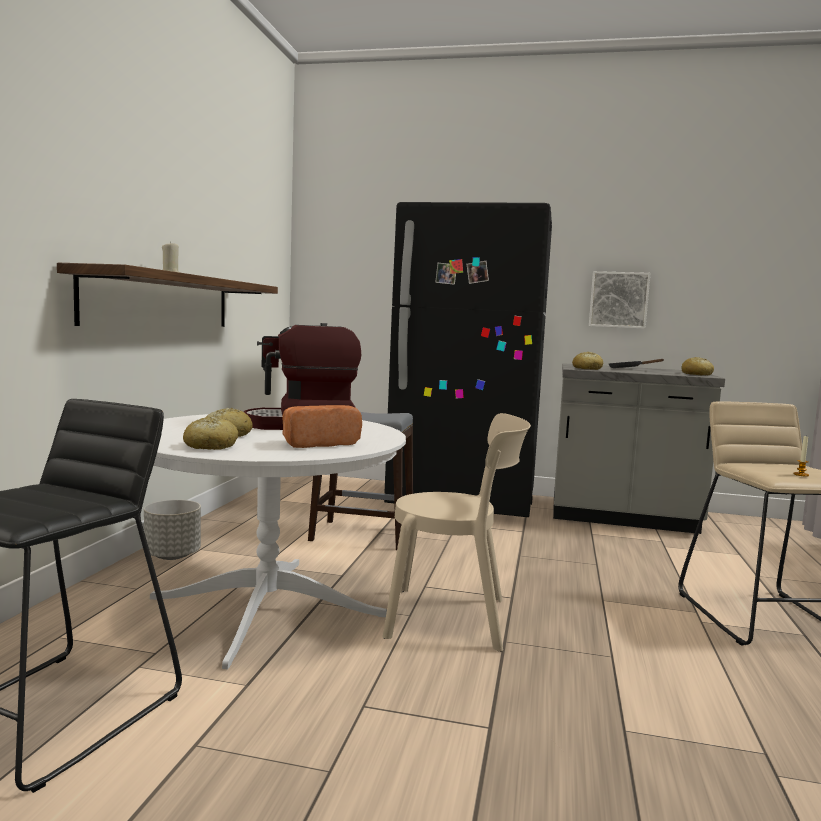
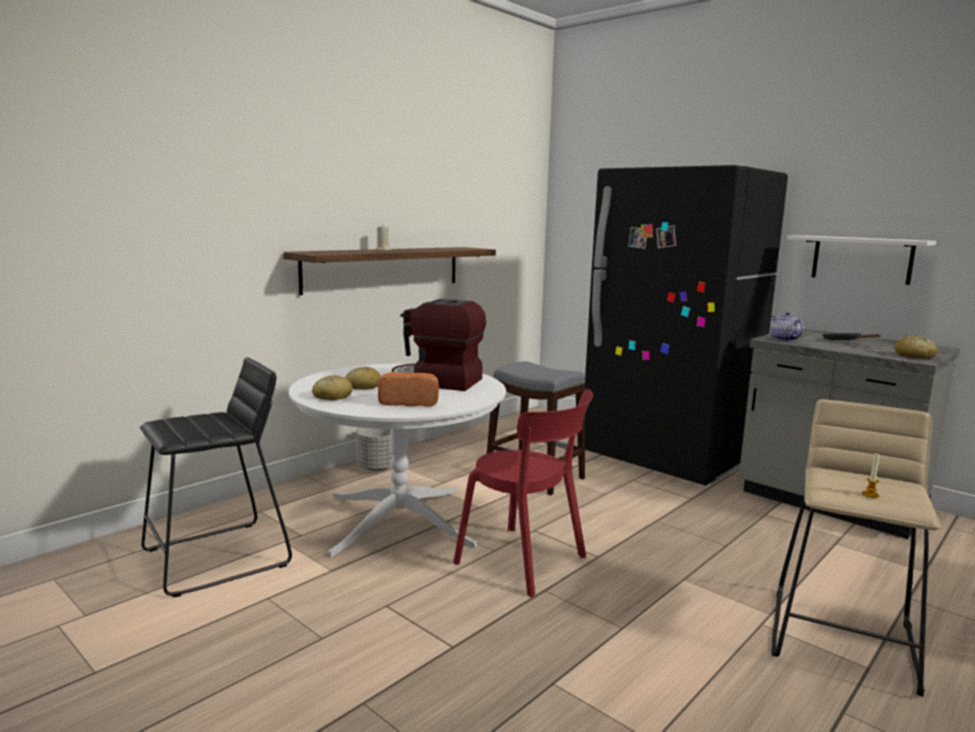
camera: 30 degrees right, 5 degrees up
beige chair [383,413,531,652] -> red chair [453,389,593,597]
bread [572,352,603,370] -> teapot [771,312,804,341]
picture [589,271,651,329] -> white shelf [787,235,936,285]

